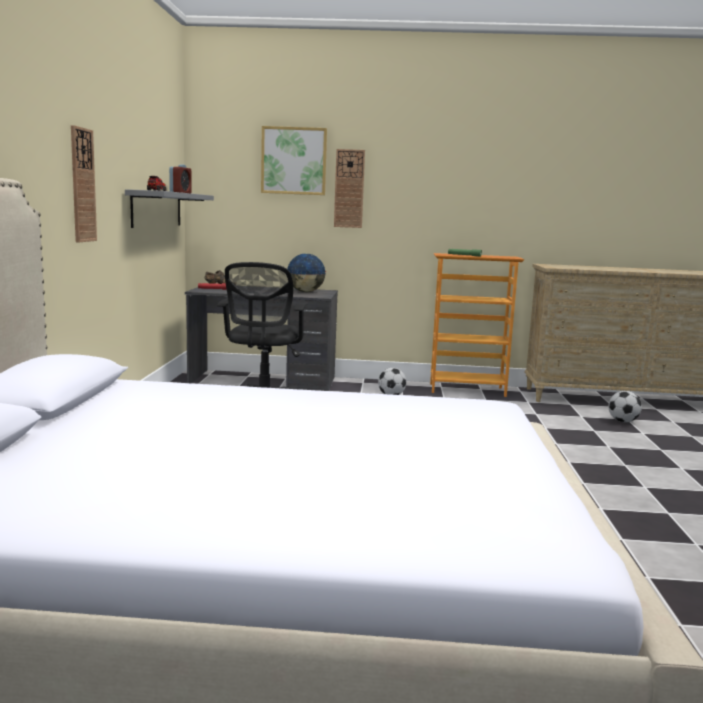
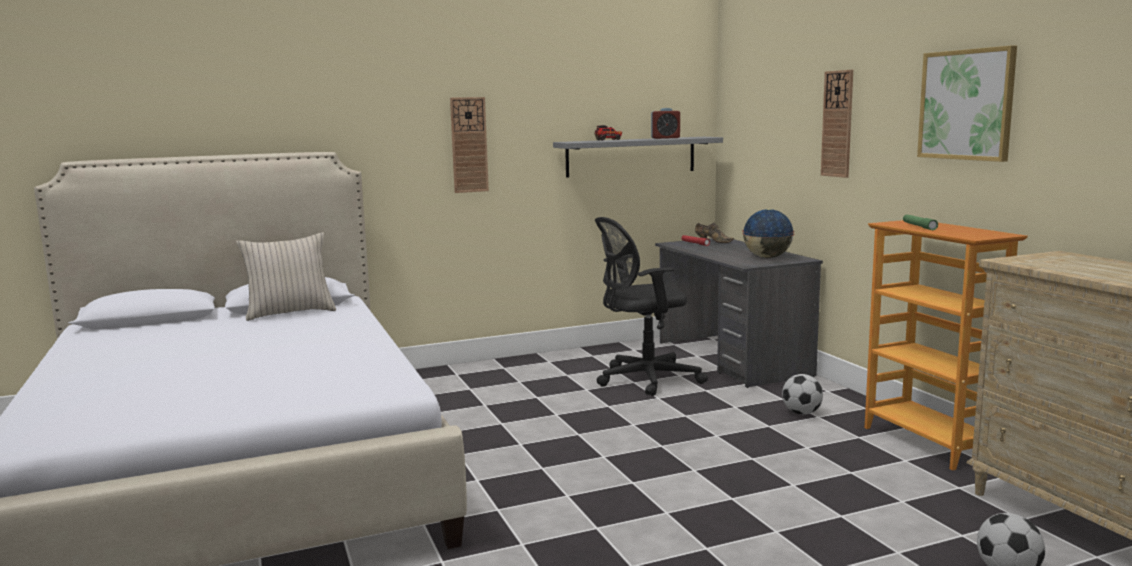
camera: 65 degrees right, 0 degrees up
picture [261,126,327,195] -> picture moved to [917,46,1017,162]
none -> beige pillow [236,232,336,321]

